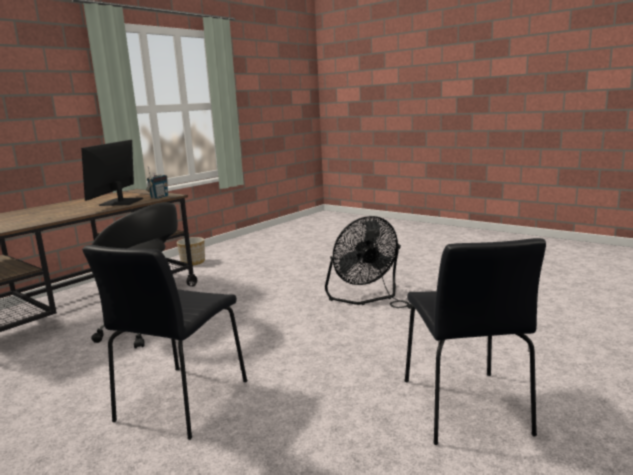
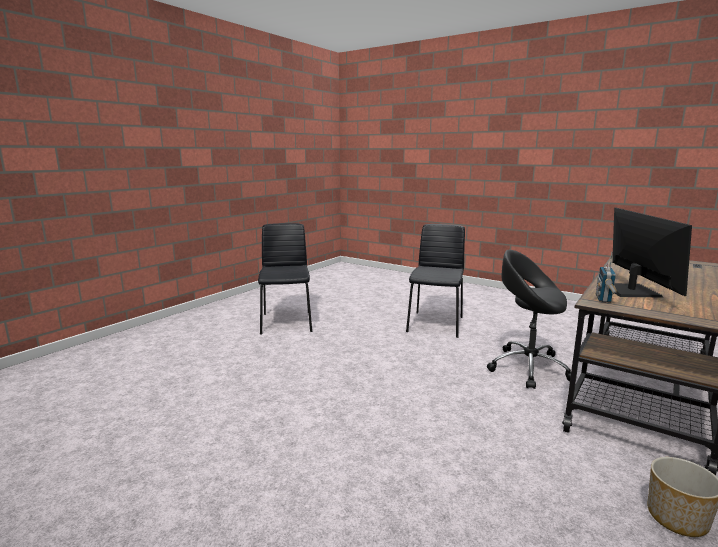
camera: 175 degrees right, 0 degrees up
black fan [325,216,412,309] -> none

